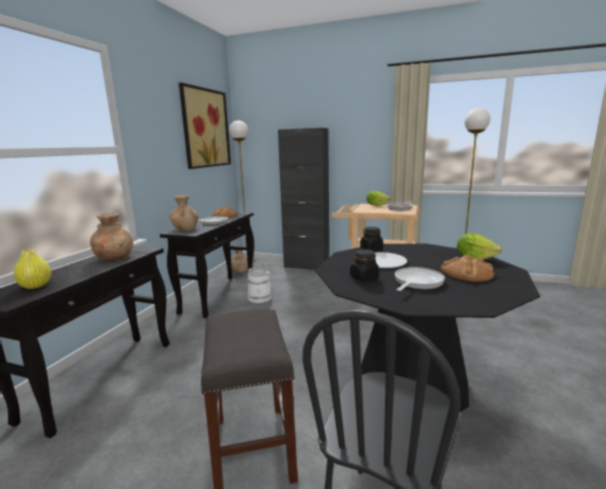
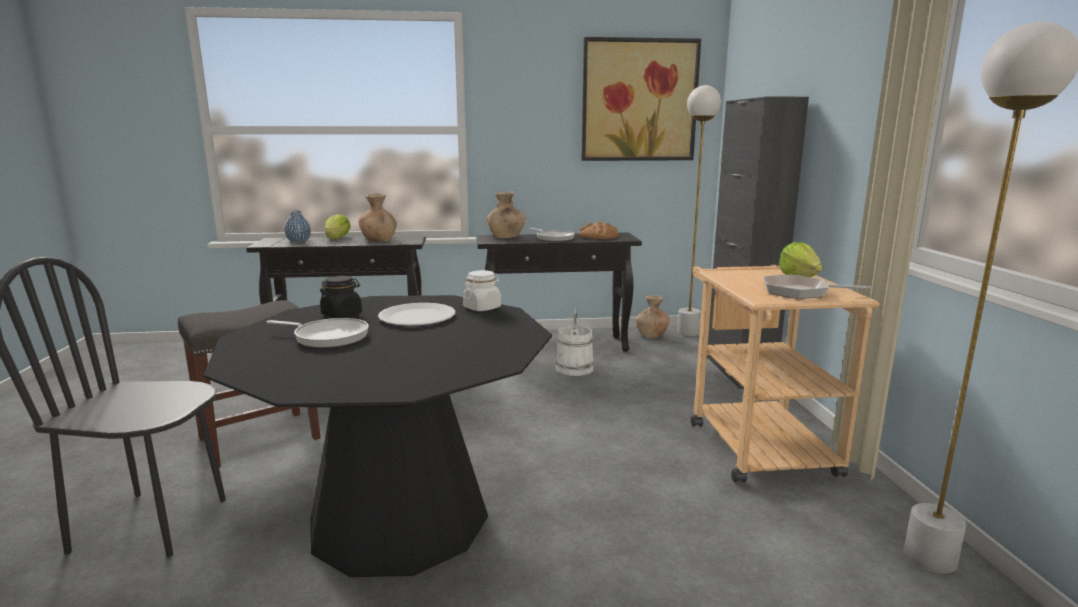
camera: 65 degrees right, 0 degrees up
yellow vase [14,249,51,289] -> blue vase [284,210,311,243]
black jar [360,227,383,251] -> white jar [463,270,501,311]
bread [441,255,494,282] -> none
lettuce [457,233,502,260] -> lettuce moved to [325,214,351,239]

